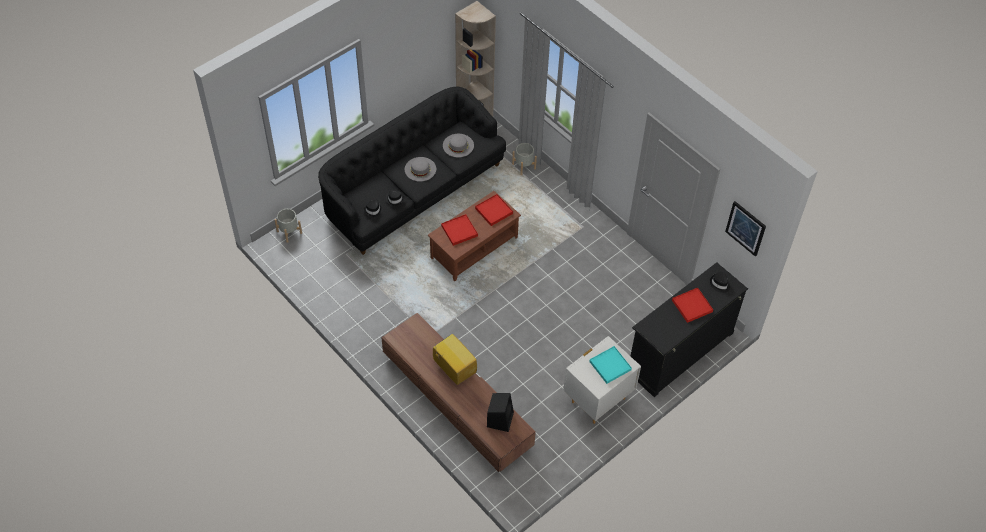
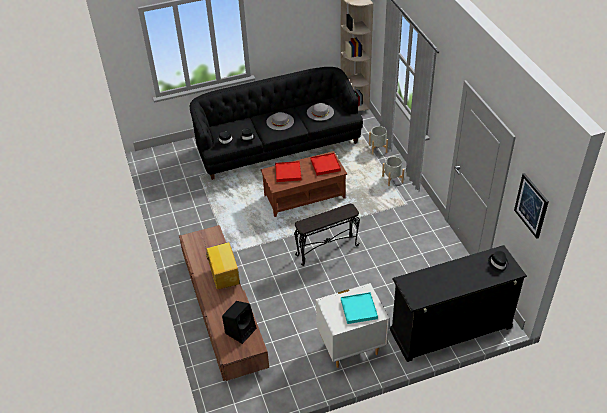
camera: 25 degrees right, 10 degrees down
grey planter [274,209,302,243] -> grey planter moved to [382,156,404,186]
red tray [672,288,713,323] -> none
none -> black side table [294,204,360,266]

